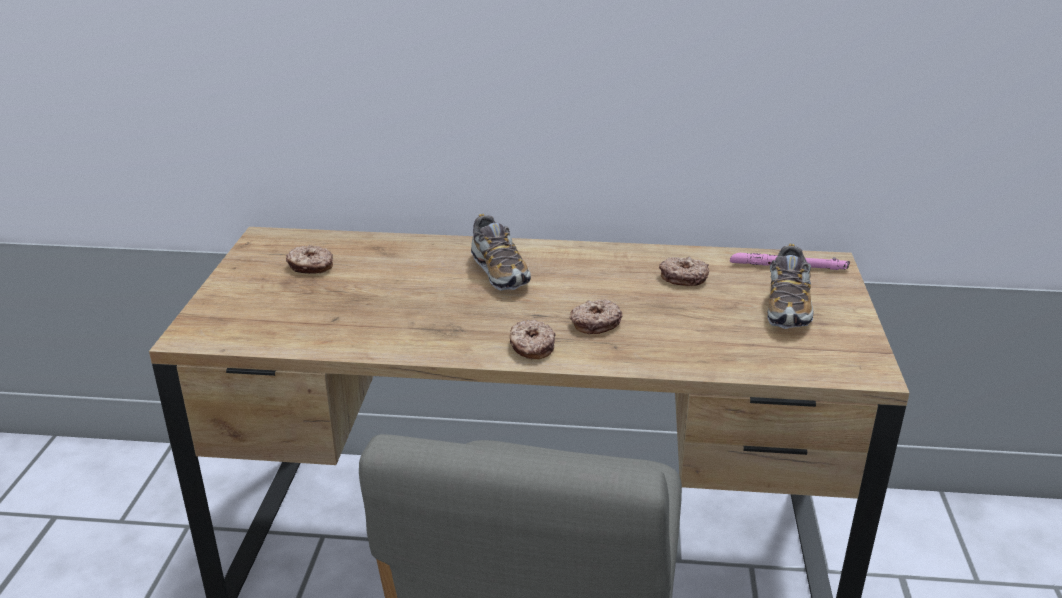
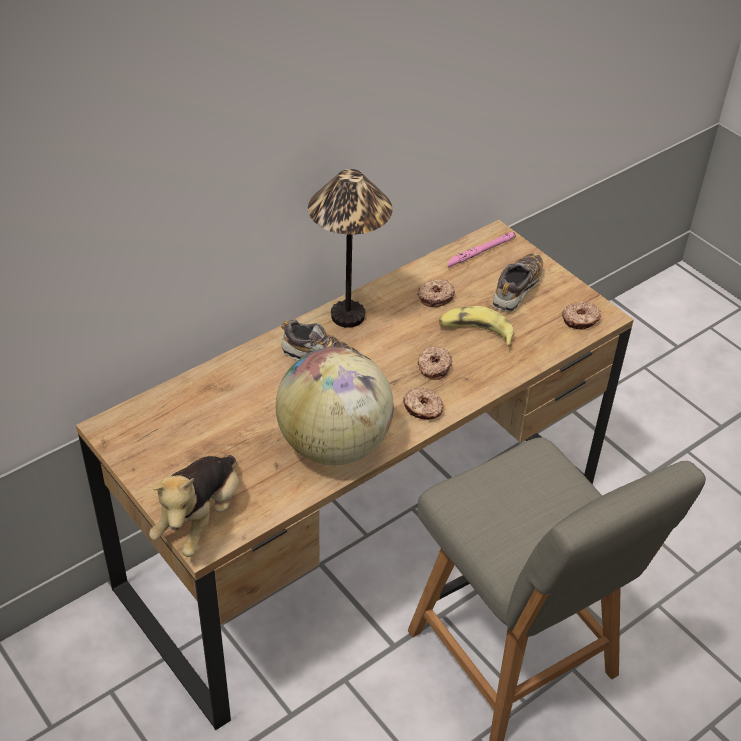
camera: 45 degrees left, 15 degrees up
donut [286,245,333,274] -> donut moved to [562,302,602,330]
shoe [767,243,813,329] -> shoe turned 120 degrees counterclockwise [493,253,543,311]
none -> plush toy [149,455,239,557]
none -> globe [276,347,394,465]
none -> table lamp [308,169,393,328]
none -> banana [439,306,514,347]

